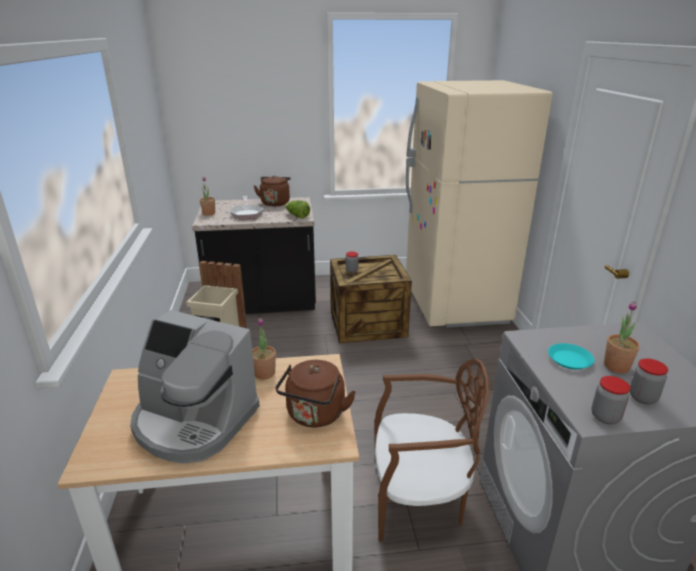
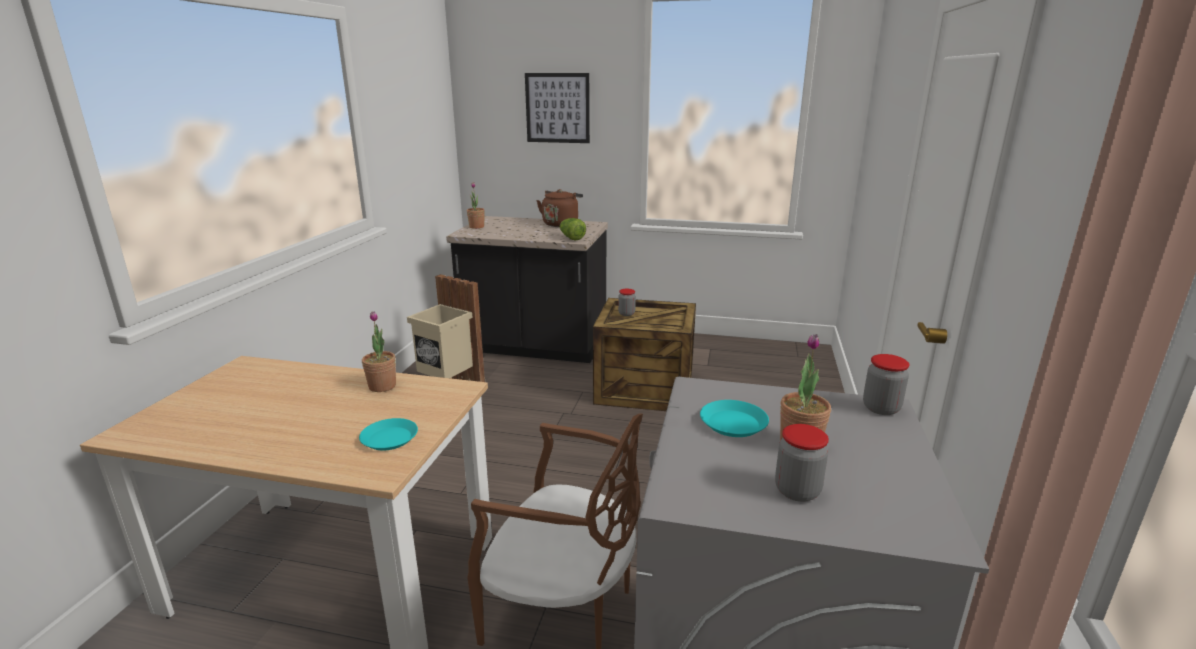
camera: 20 degrees right, 5 degrees down
coffee machine [130,310,260,464] -> none
frying pan [229,196,264,220] -> none
brown kettle [276,360,356,428] -> turquoise plate [359,418,418,450]
beige fridge [406,80,552,328] -> none
jar [591,376,631,424] -> jar moved to [863,354,909,415]
none -> picture [525,73,590,143]

